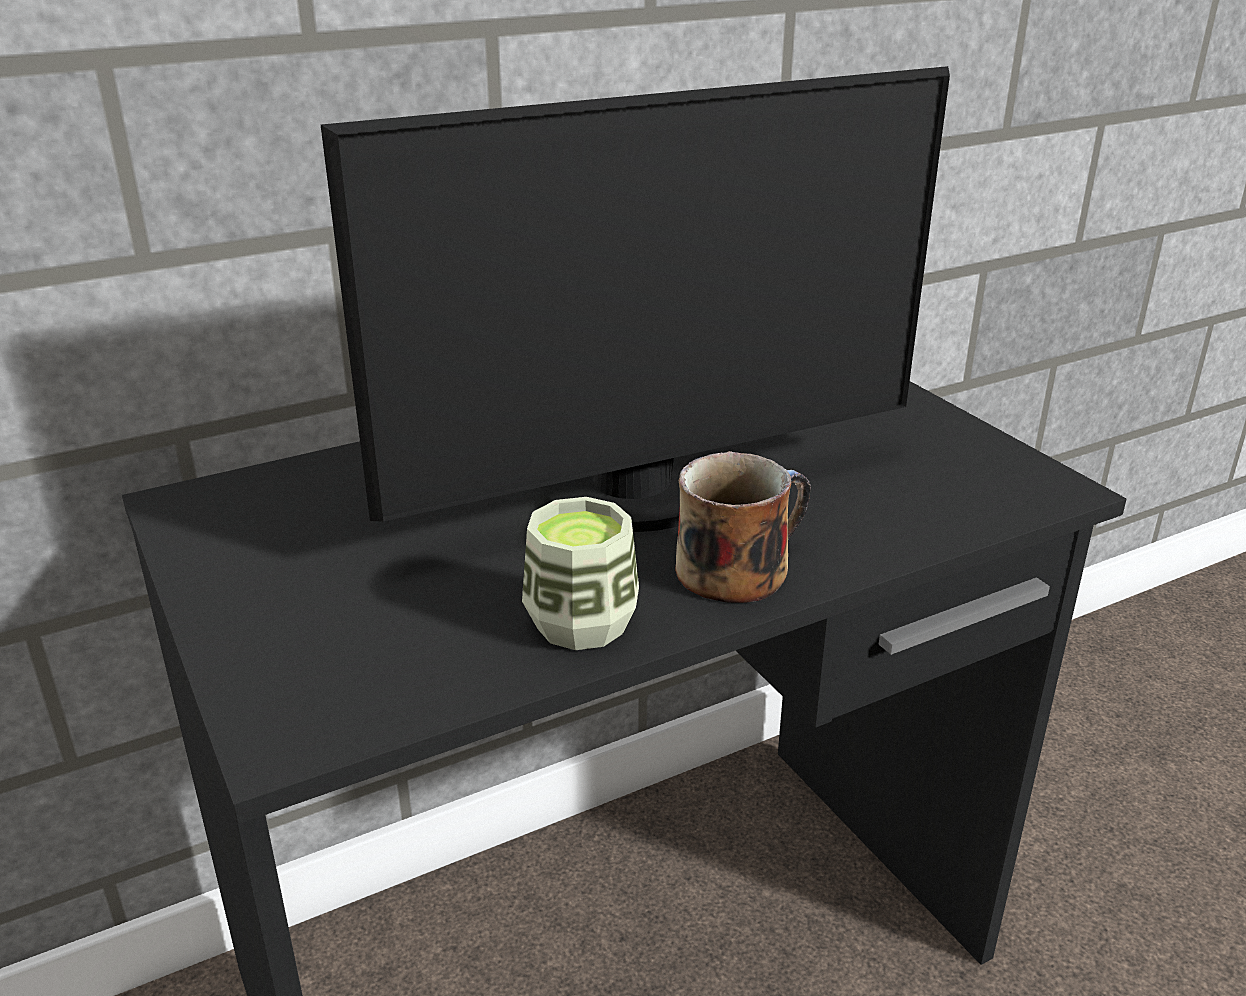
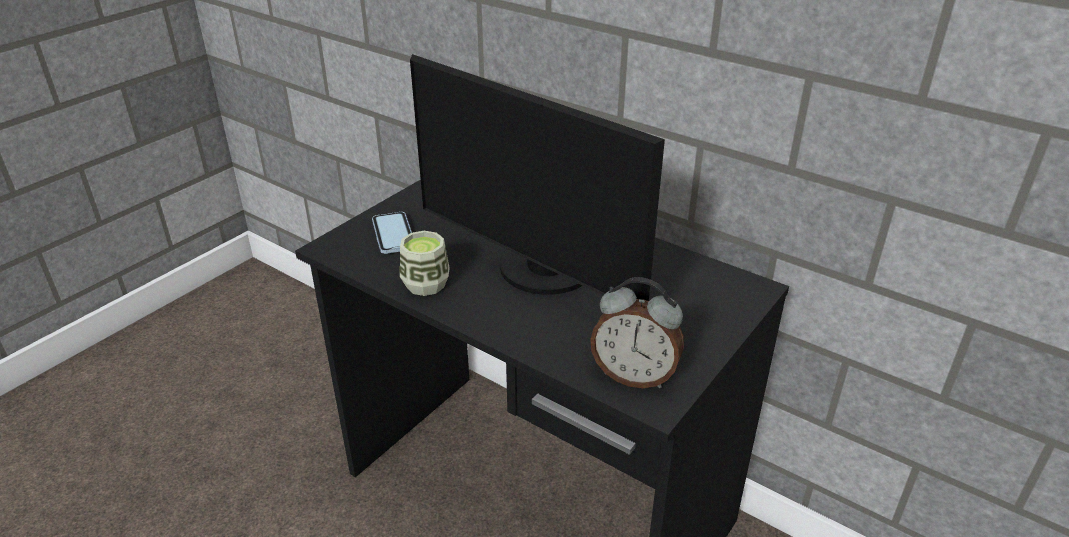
camera: 65 degrees right, 5 degrees up
mug [675,451,811,603] -> none
none -> phone [372,212,412,254]
none -> alarm clock [590,277,684,388]

